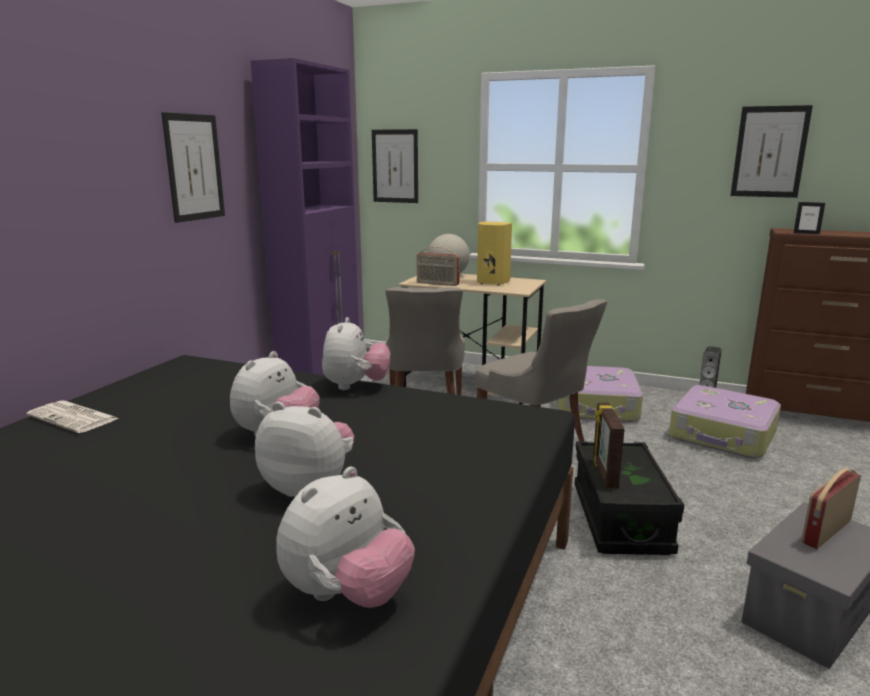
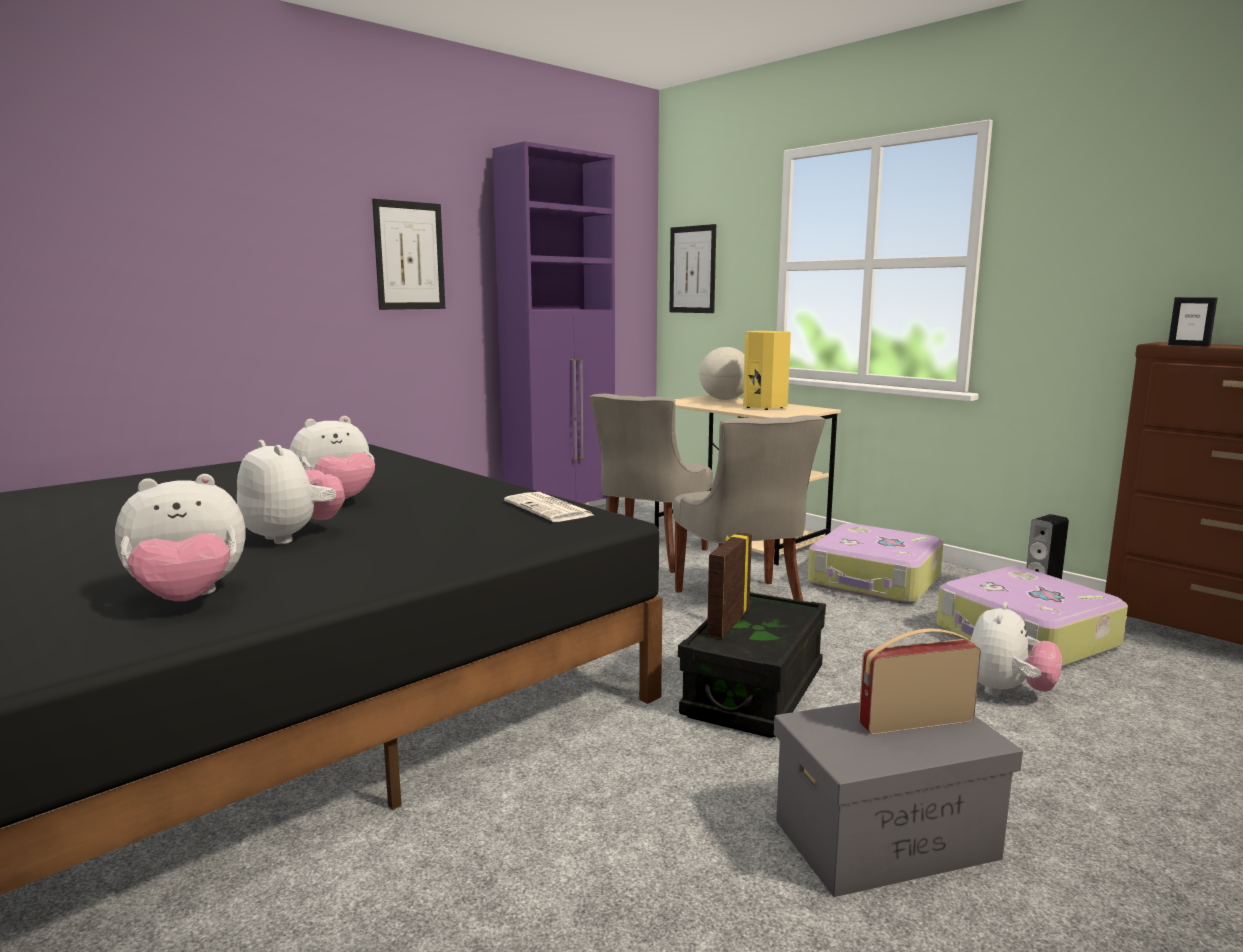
camera: 25 degrees right, 5 degrees down
newspaper [26,400,119,433] -> newspaper moved to [504,492,594,522]
plush toy [322,317,390,390] -> plush toy moved to [971,602,1062,696]
radio [417,247,460,286] -> none
picture [730,105,813,198] -> none

